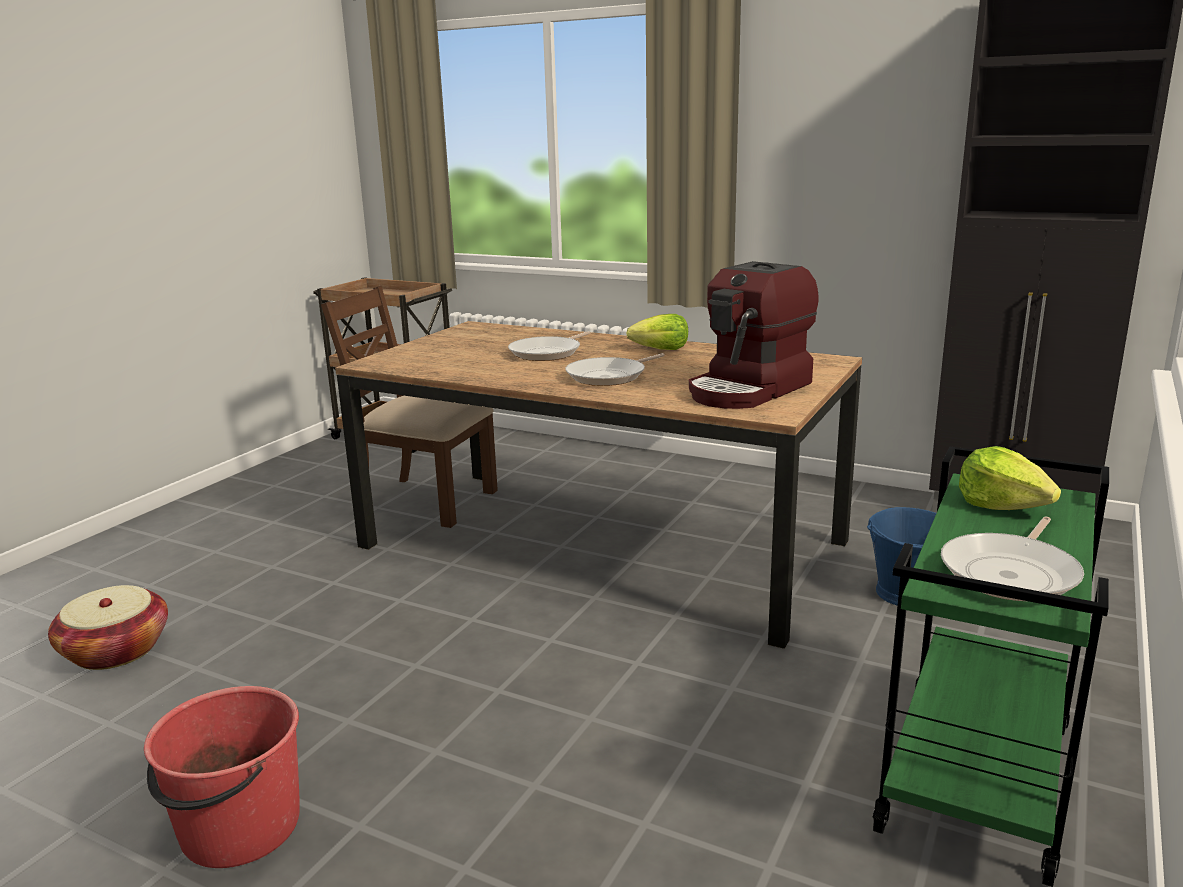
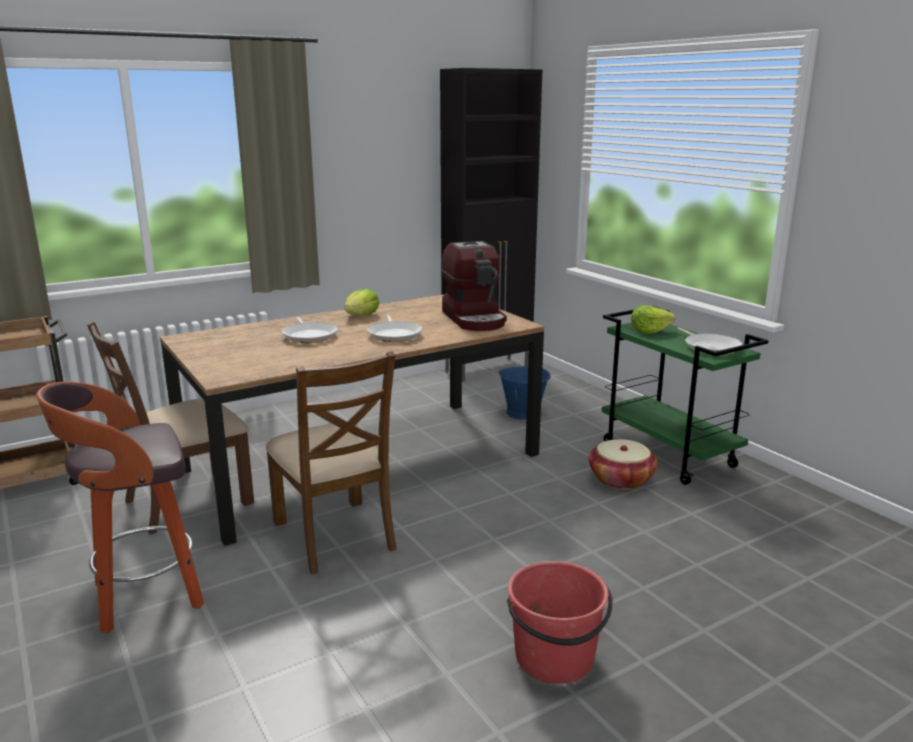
camera: 60 degrees left, 0 degrees up
basket [48,585,168,670] -> basket moved to [589,439,657,490]
none -> stool [36,382,204,634]
none -> brown chair [266,351,397,575]

